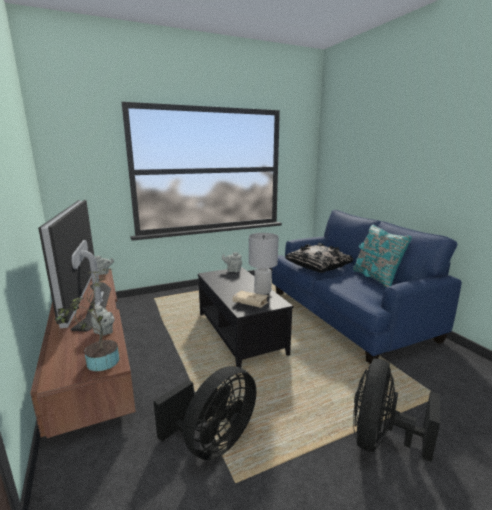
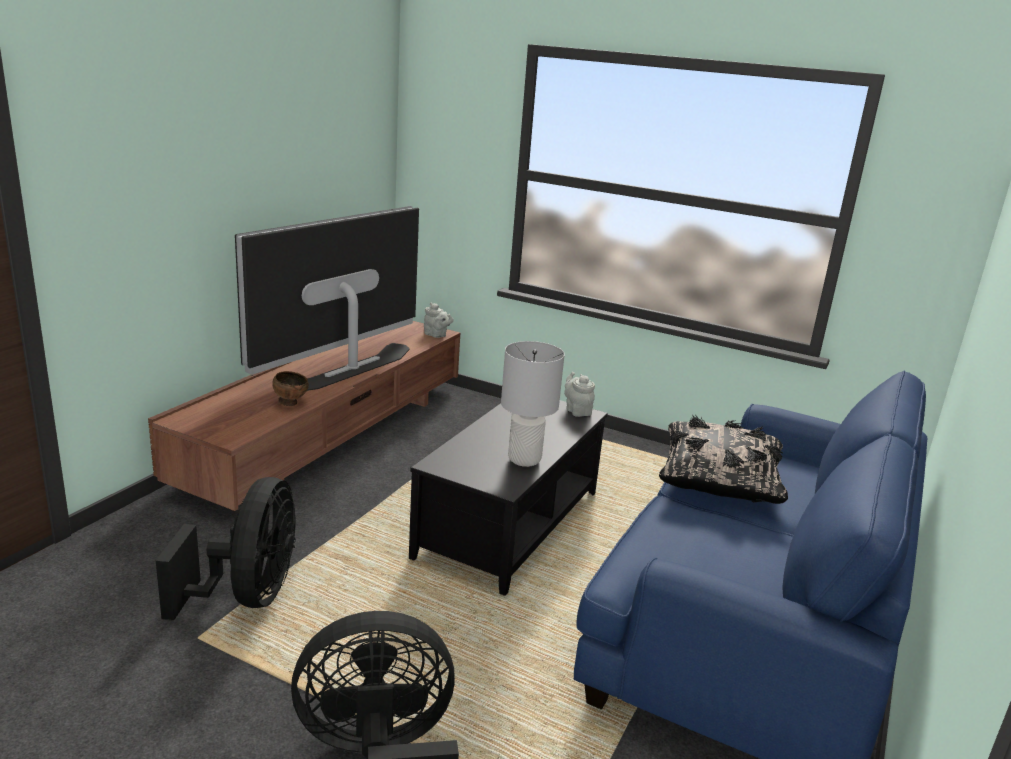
camera: 50 degrees right, 5 degrees up
potted plant [55,269,119,371] -> none
grey teapot [91,305,115,336] -> brown bowl [272,371,309,406]
black fan [154,366,256,460] -> black fan turned 90 degrees counterclockwise [156,477,296,620]
beige book [233,290,269,308] -> none
turquoise pillow [353,225,412,287] -> none

